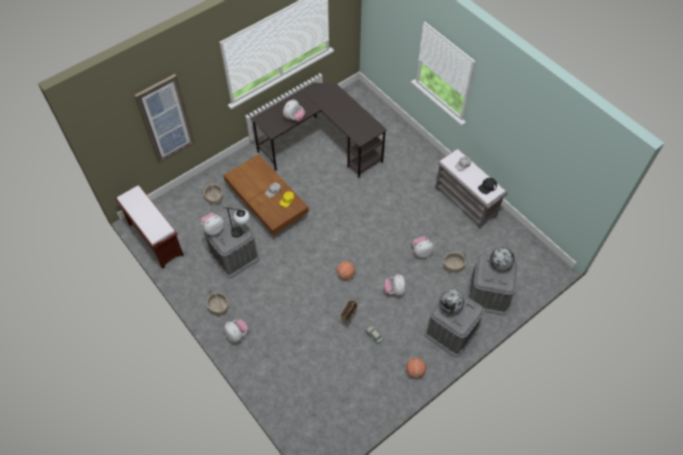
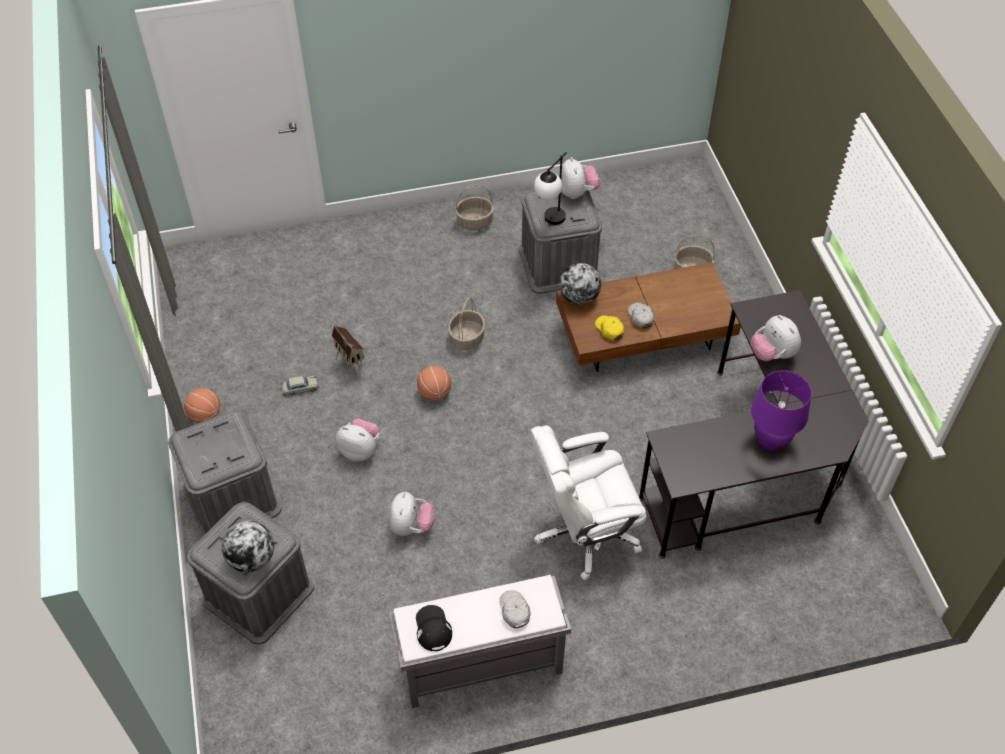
camera: 115 degrees right, 5 degrees down
brown bench [115,185,184,269] -> none
picture [134,74,195,163] -> none
plush toy [224,319,249,343] -> none
globe [439,289,464,314] -> globe moved to [560,263,601,305]
basket [443,251,466,273] -> basket moved to [448,298,485,350]
none -> white office chair [531,425,647,580]
none -> purple table lamp [751,370,812,451]

